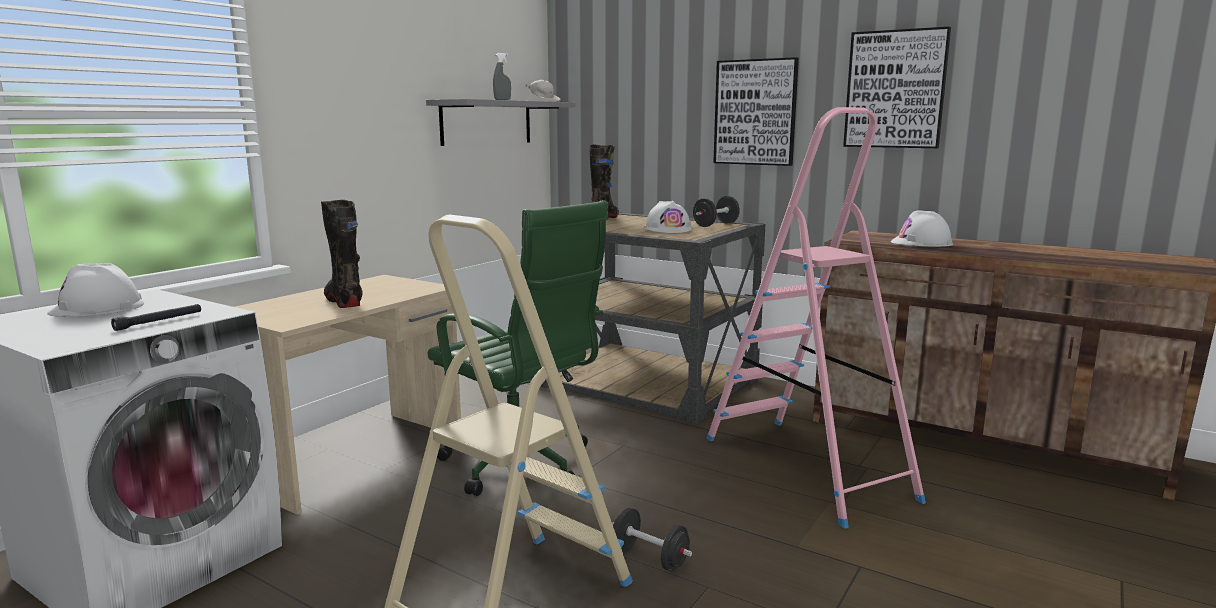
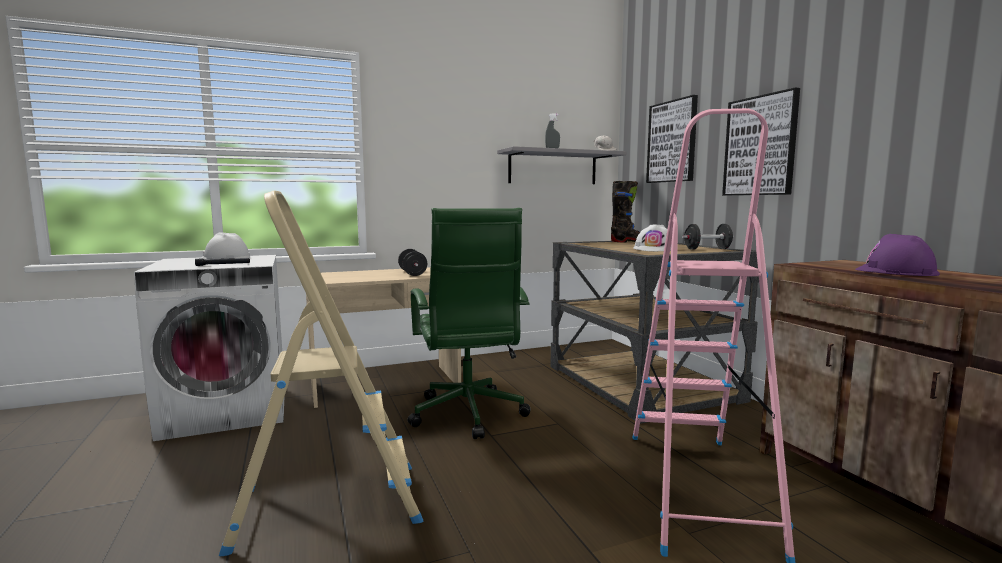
camera: 35 degrees right, 5 degrees down
black boot [321,200,363,308] -> none
black dumbbell [612,508,692,571] -> black dumbbell moved to [398,249,427,276]
picture [843,26,951,148] -> picture moved to [646,95,698,183]
white hard hat [891,210,953,247] -> purple hard hat [855,234,940,276]

